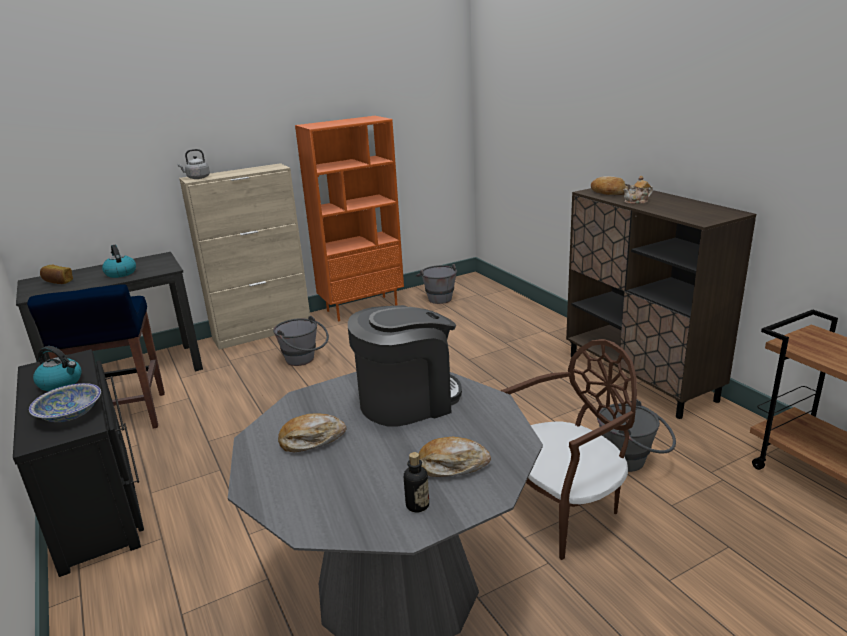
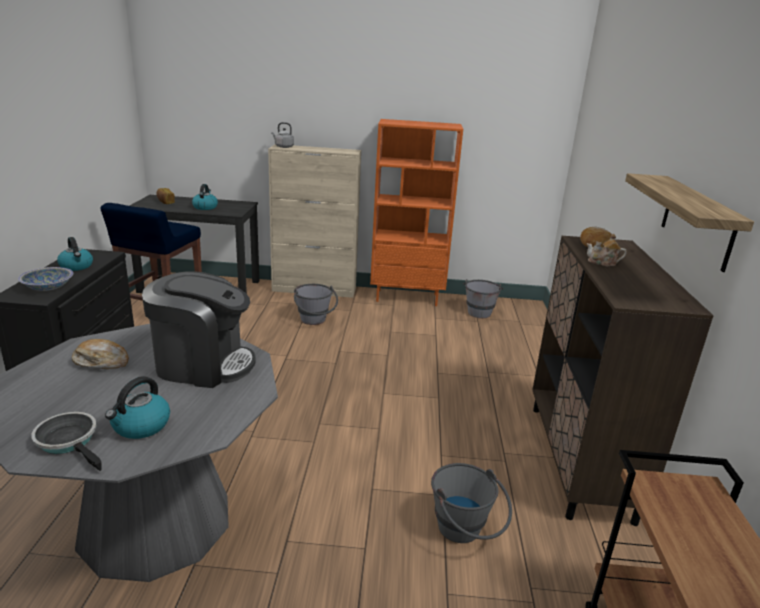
camera: 30 degrees right, 0 degrees up
bottle [404,452,429,512] -> frying pan [31,412,102,471]
bread [419,437,491,477] -> kettle [105,376,170,439]
brown chair [501,339,637,560] -> none
none -> shelf [625,173,754,272]

